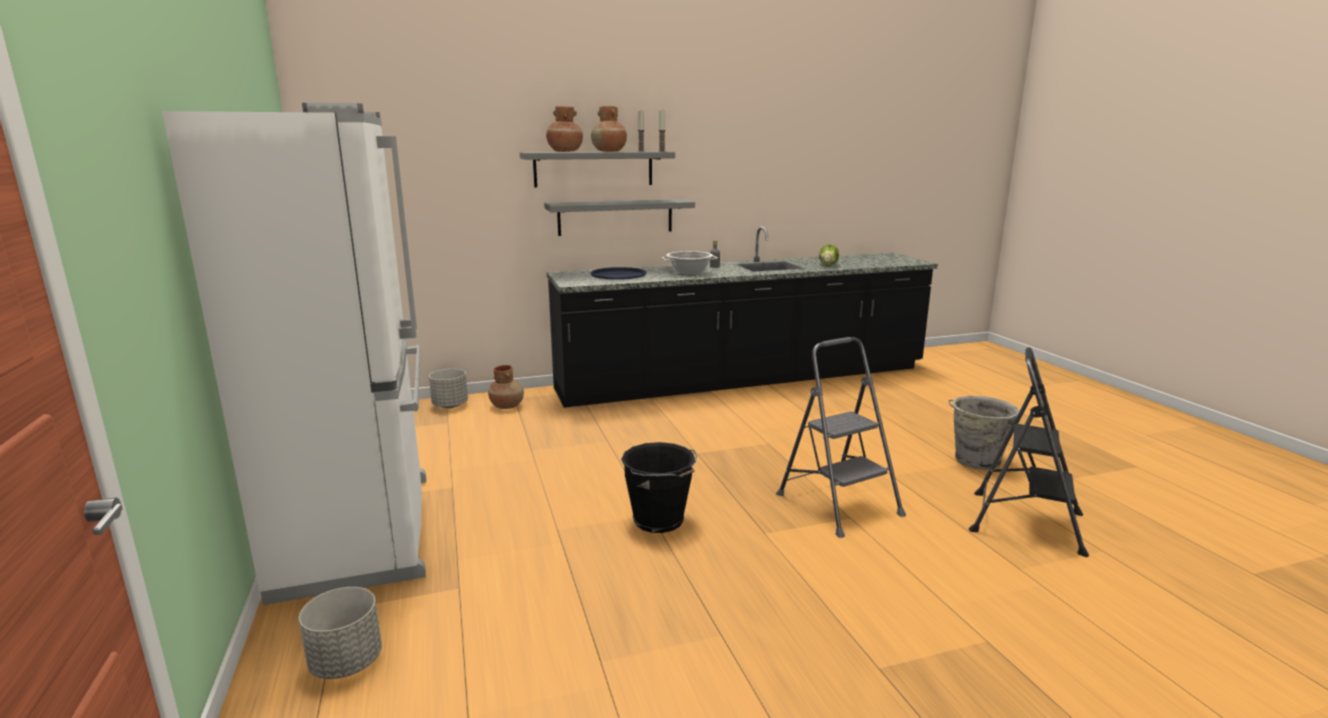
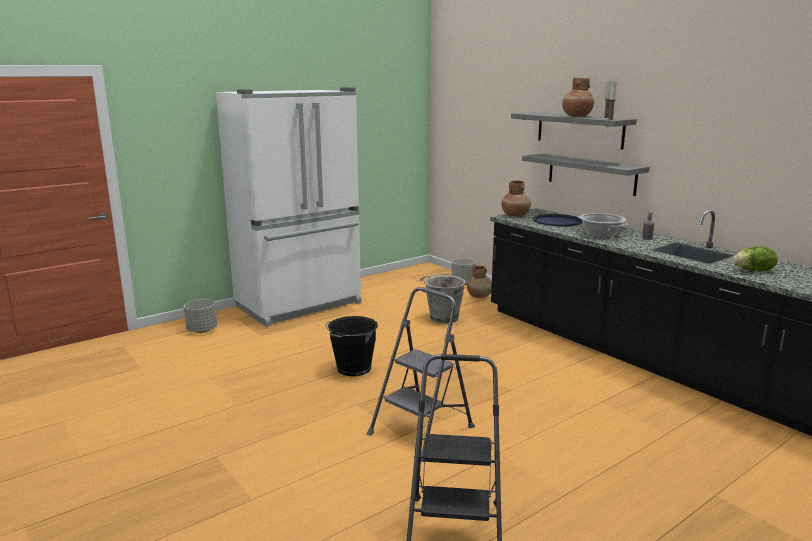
camera: 70 degrees right, 0 degrees up
brown vase [546,106,583,152] -> brown vase moved to [502,181,531,217]
grey bucket [948,396,1020,470] -> grey bucket moved to [420,274,466,324]

